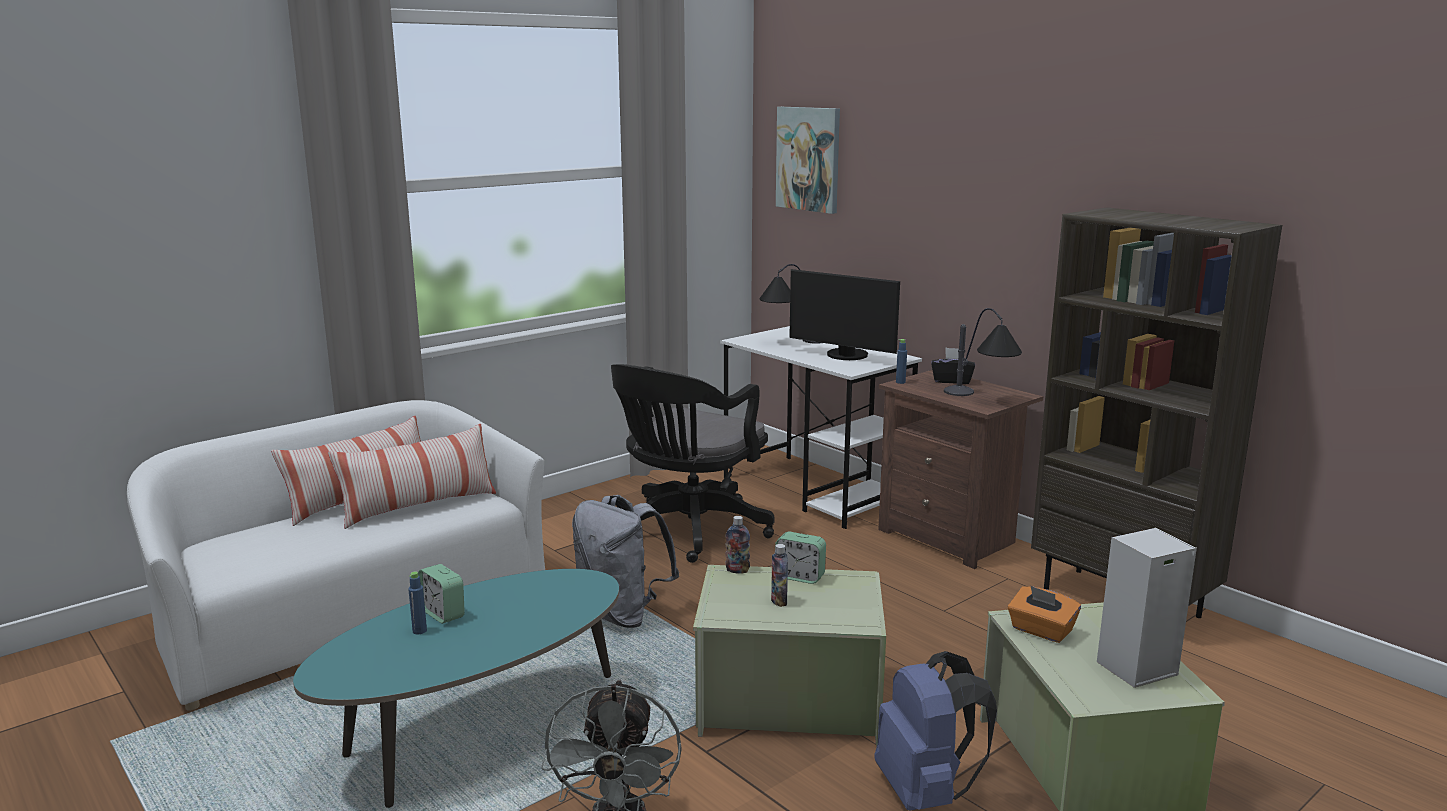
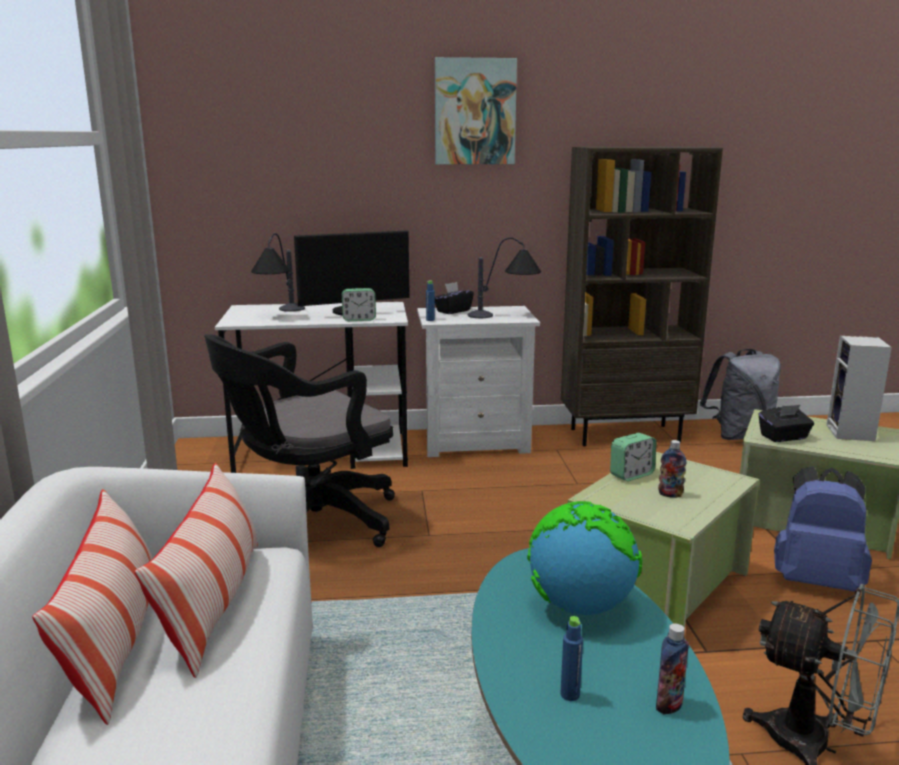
camera: 55 degrees left, 0 degrees up
alarm clock [418,564,465,624] -> alarm clock moved to [342,288,376,321]
grey backpack [572,495,679,628] -> grey backpack moved to [700,349,781,440]
black office chair [611,364,775,563] -> black office chair turned 75 degrees clockwise [204,334,395,547]
bottle [725,516,750,574] -> bottle moved to [656,623,689,715]
picture [776,107,840,214] -> picture moved to [435,57,517,164]
brown nightstand [878,370,1043,569] -> white nightstand [417,306,540,457]
orange tissue box [1008,585,1081,643] -> black tissue box [758,405,814,442]
none -> globe [527,501,642,615]

